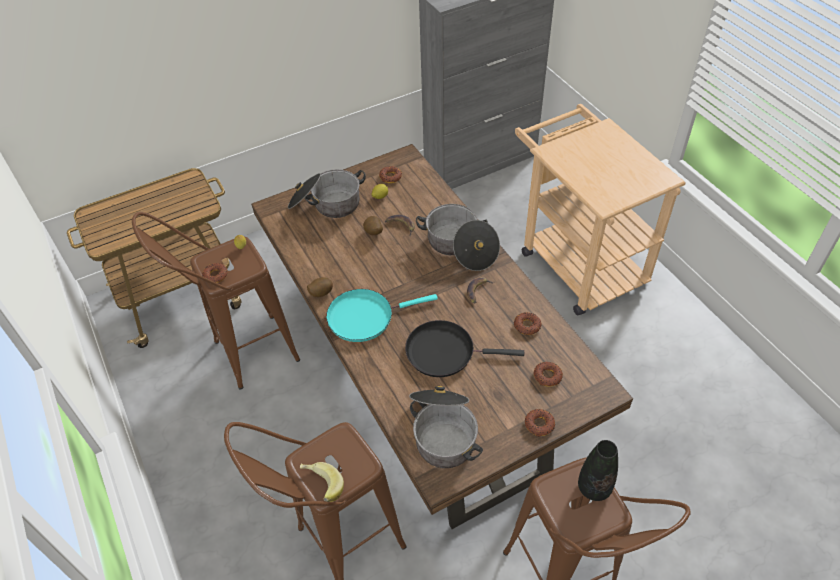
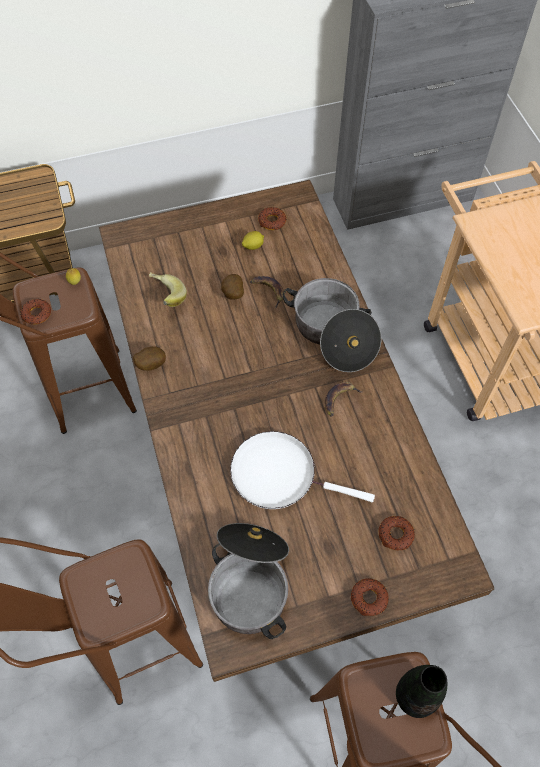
camera: 10 degrees right, 10 degrees up
cooking pot [288,169,366,218] -> none
banana [300,462,344,502] -> banana moved to [149,272,187,307]
turquoise frying pan [326,289,438,342] -> none
black frying pan [405,320,524,377] -> white frying pan [230,431,375,509]
donut [514,312,541,335] -> none

